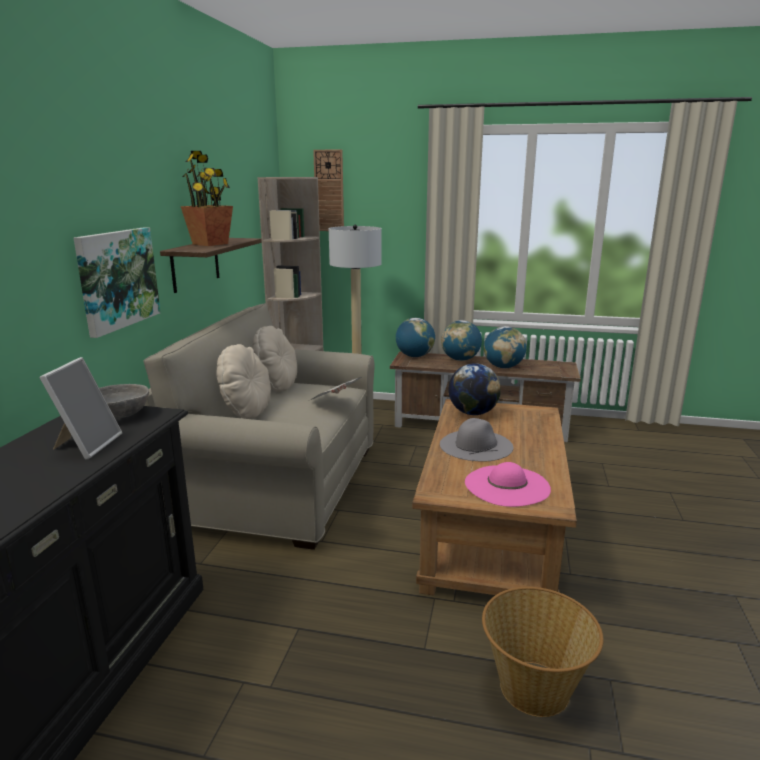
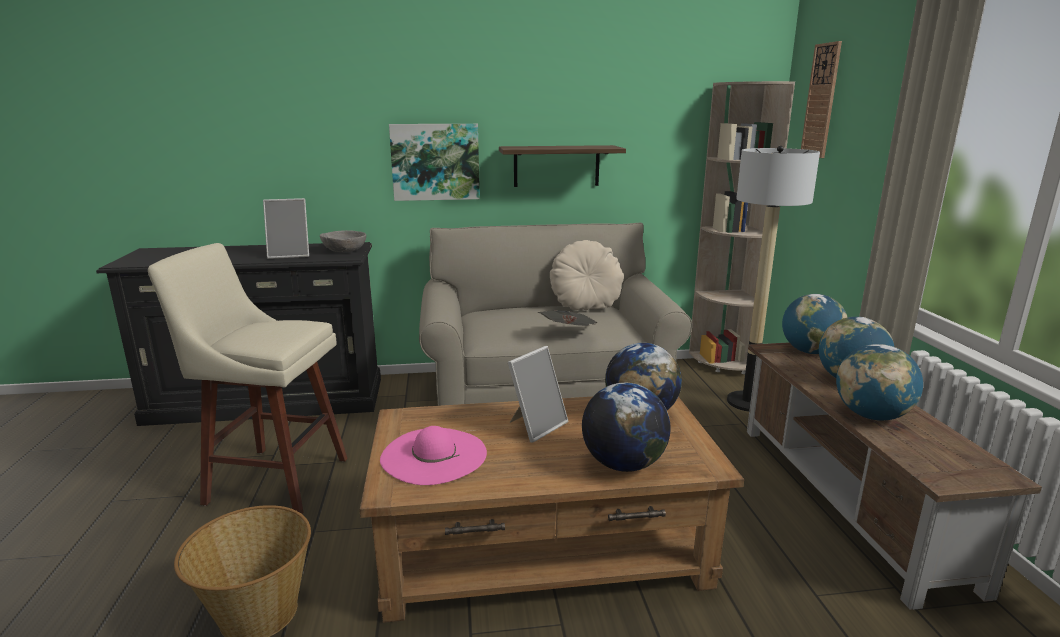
camera: 70 degrees right, 0 degrees up
potted plant [181,151,233,246] -> none
beige pillow [216,344,271,419] -> none
grey hat [440,418,513,462] -> picture frame [508,346,568,443]
none -> beige stool [148,243,348,514]
none -> globe [582,383,671,472]

